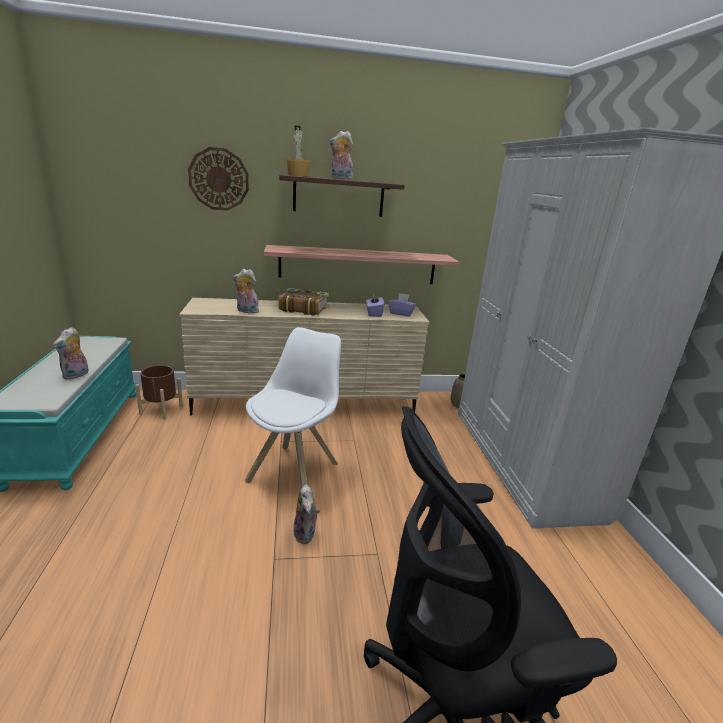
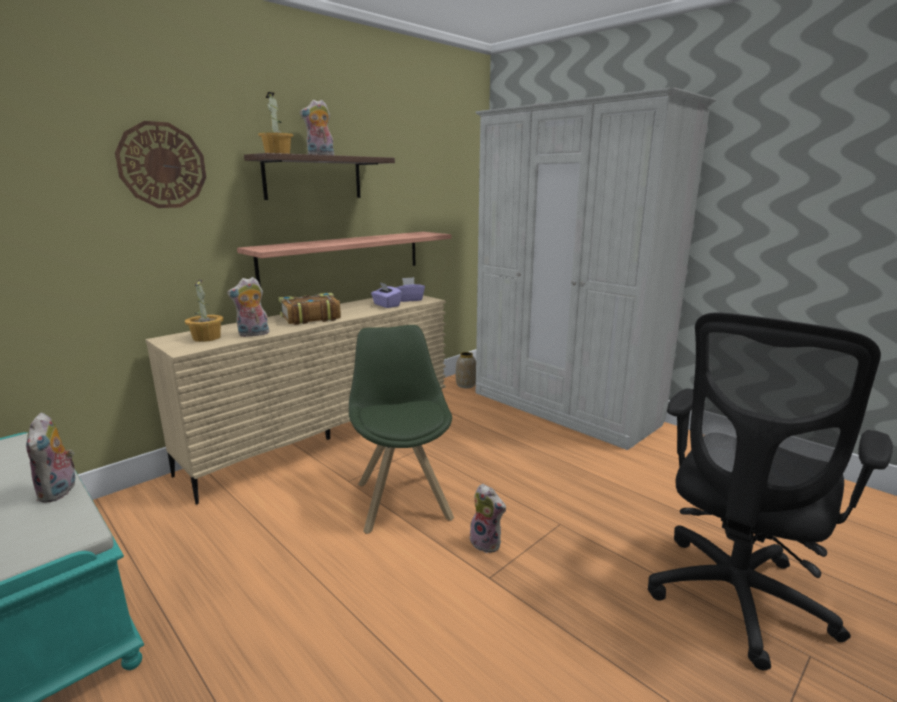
camera: 35 degrees left, 5 degrees down
brown planter [135,365,183,420] -> none
white chair [245,327,341,488] -> green chair [349,325,454,534]
none -> potted plant [185,280,223,342]

